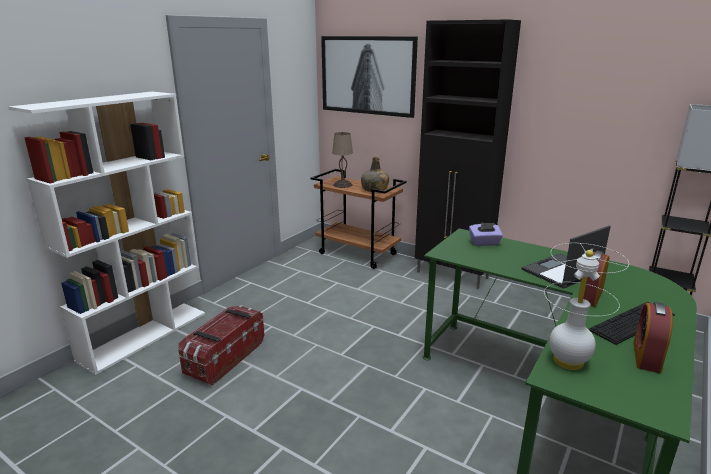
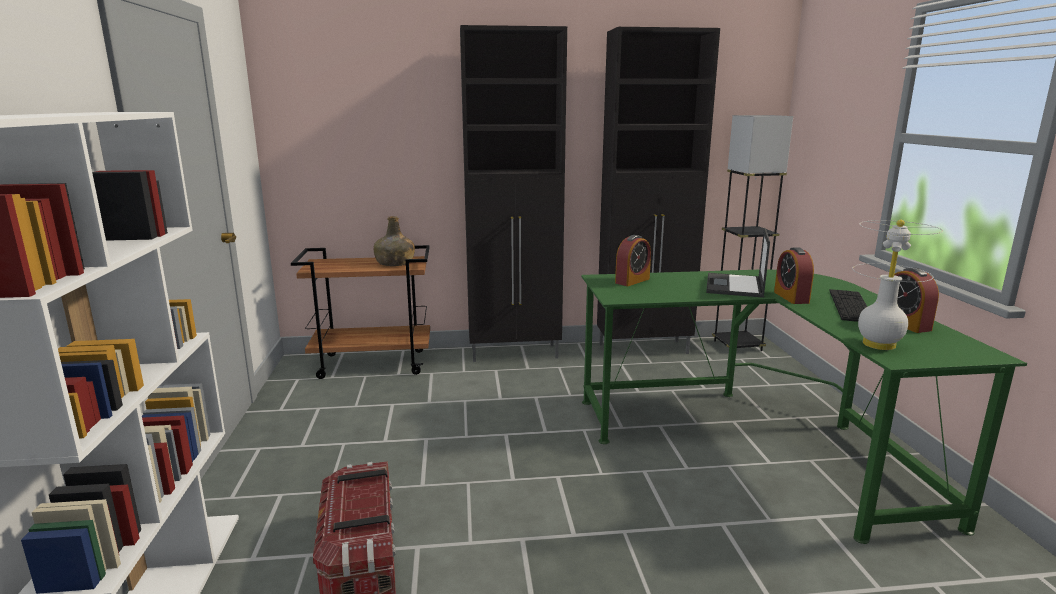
camera: 40 degrees left, 5 degrees down
picture [321,36,418,118] -> none
beige table lamp [332,132,353,188] -> none
purple tissue box [469,223,503,246] -> alarm clock [615,235,651,286]
none -> black cabinet [597,27,720,354]

